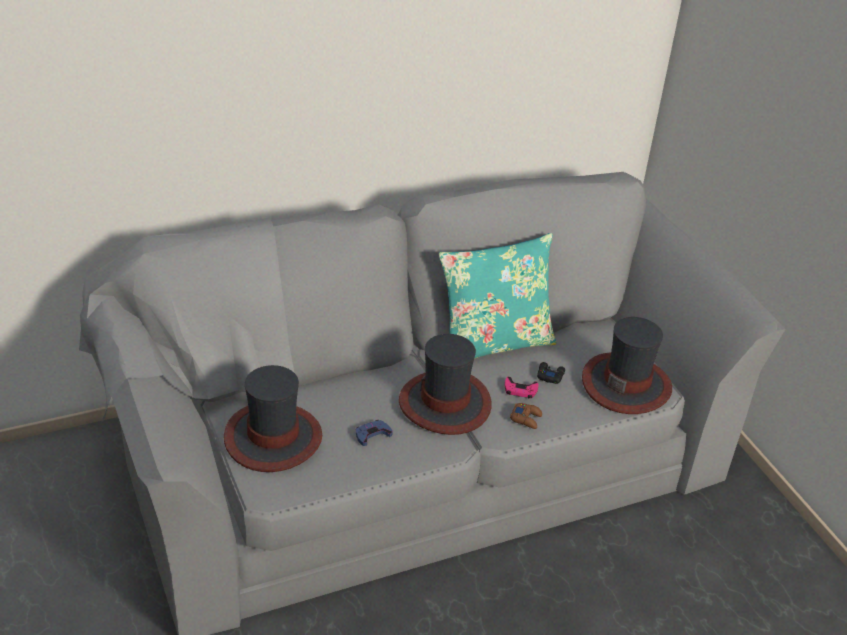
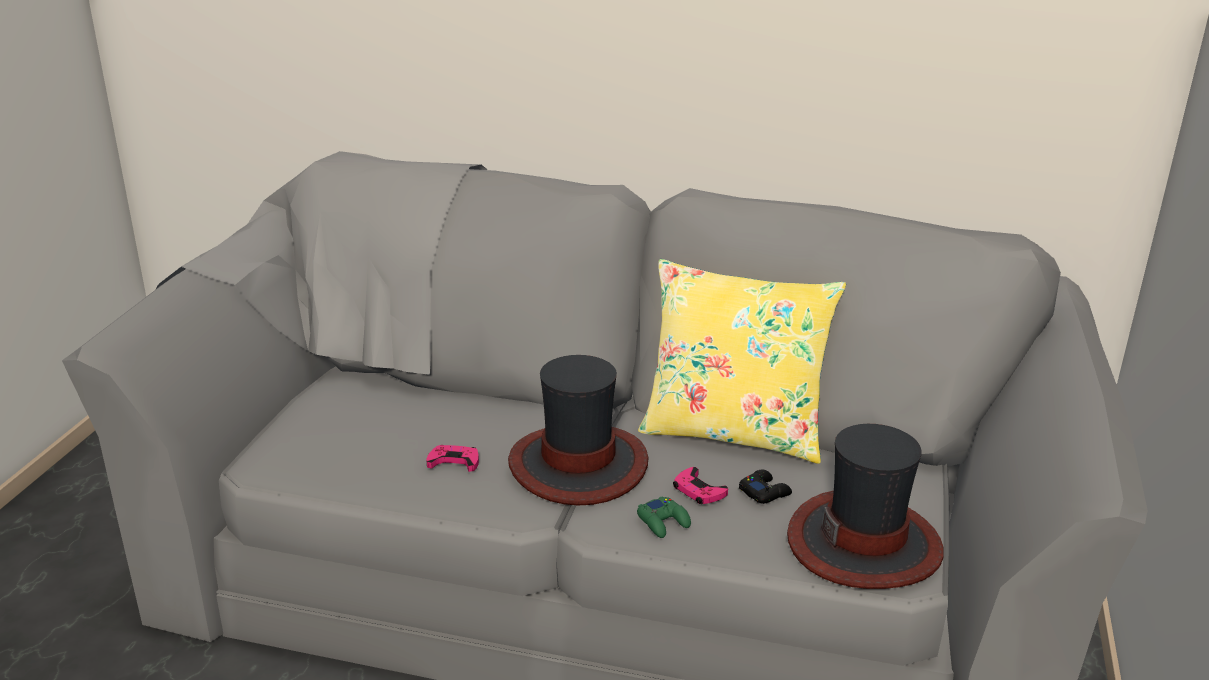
camera: 40 degrees right, 10 degrees down
hat [224,365,322,472] -> none
blue game controller [355,420,393,446] -> pink game controller [426,445,479,472]
turquoise pillow [439,233,557,359] -> yellow pillow [638,259,846,464]
brown game controller [510,403,542,429] -> green game controller [637,496,691,538]

